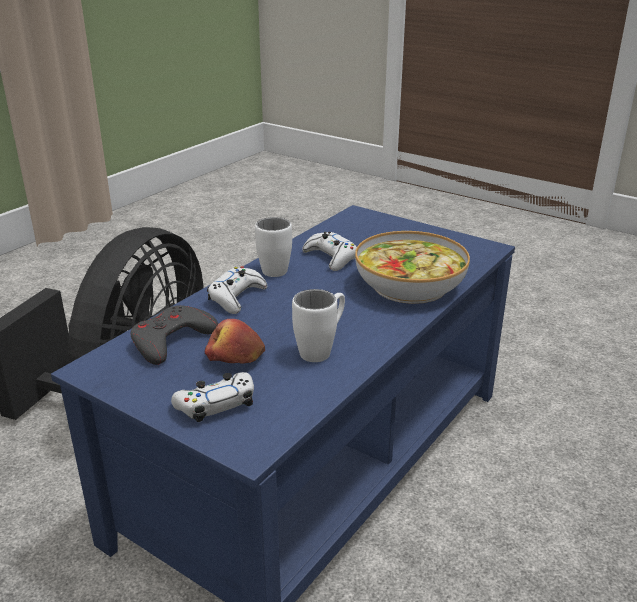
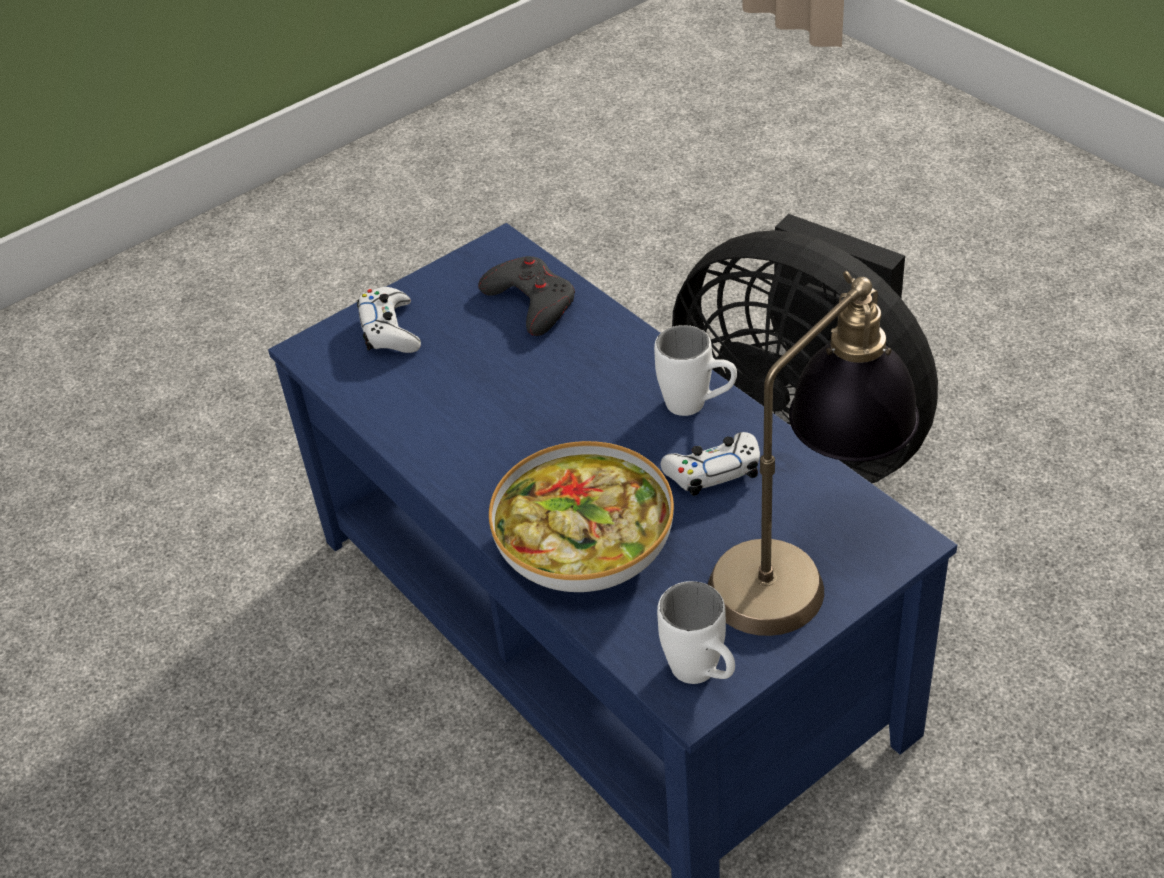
camera: 110 degrees right, 15 degrees up
apple [205,319,265,364] -> none
white game controller [207,266,267,314] -> none
white mug [292,289,345,362] -> white mug moved to [657,581,735,684]
none -> table lamp [708,271,919,636]

